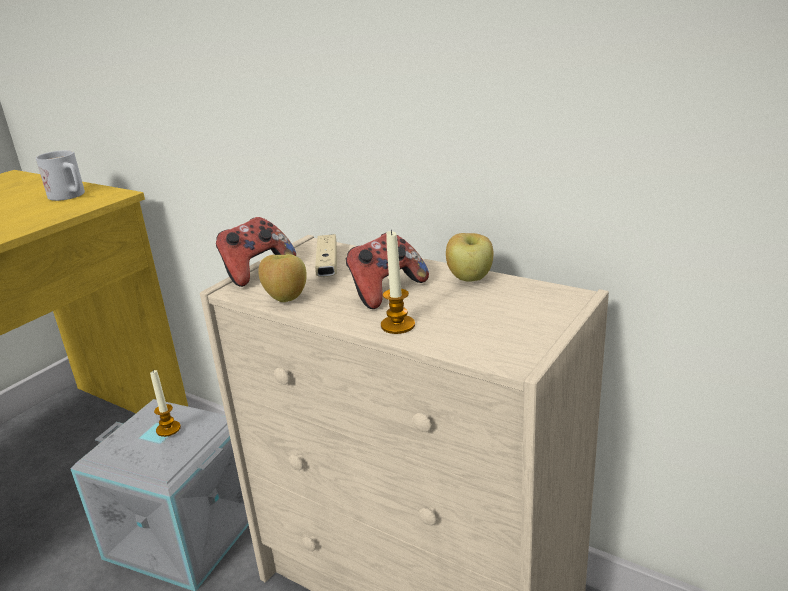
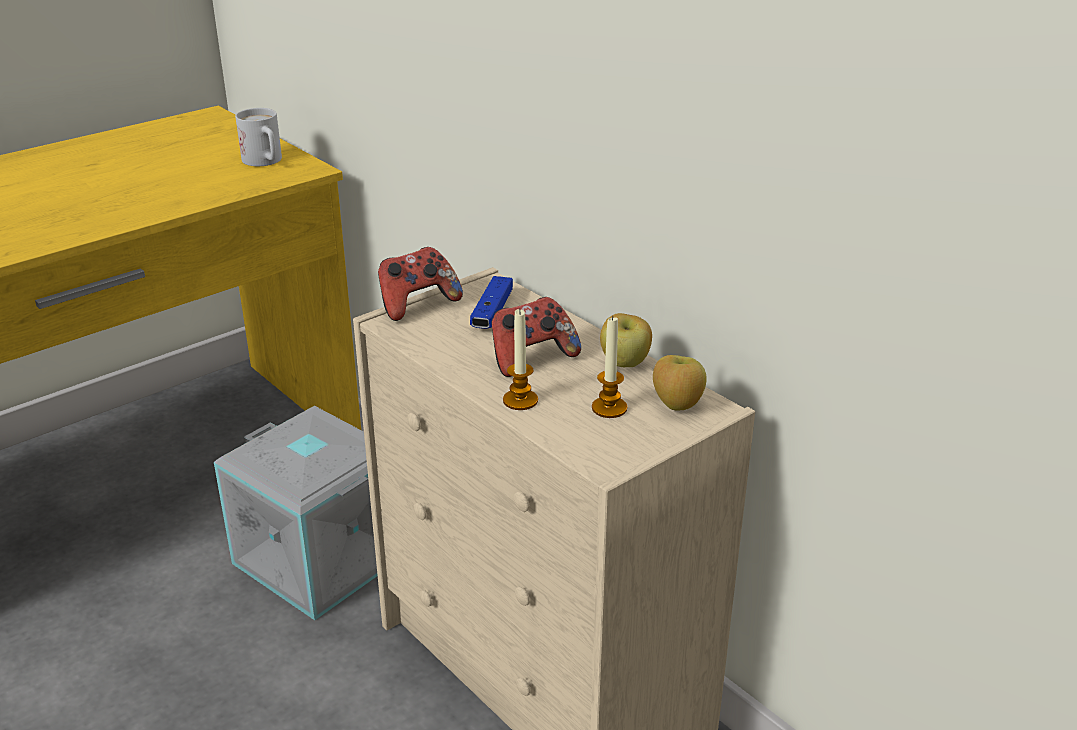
camera: 15 degrees right, 5 degrees up
candle [150,370,181,437] -> candle moved to [592,316,627,418]
apple [258,254,307,302] -> apple moved to [653,355,706,410]
beige game controller [315,234,337,277] -> blue game controller [470,276,513,329]

